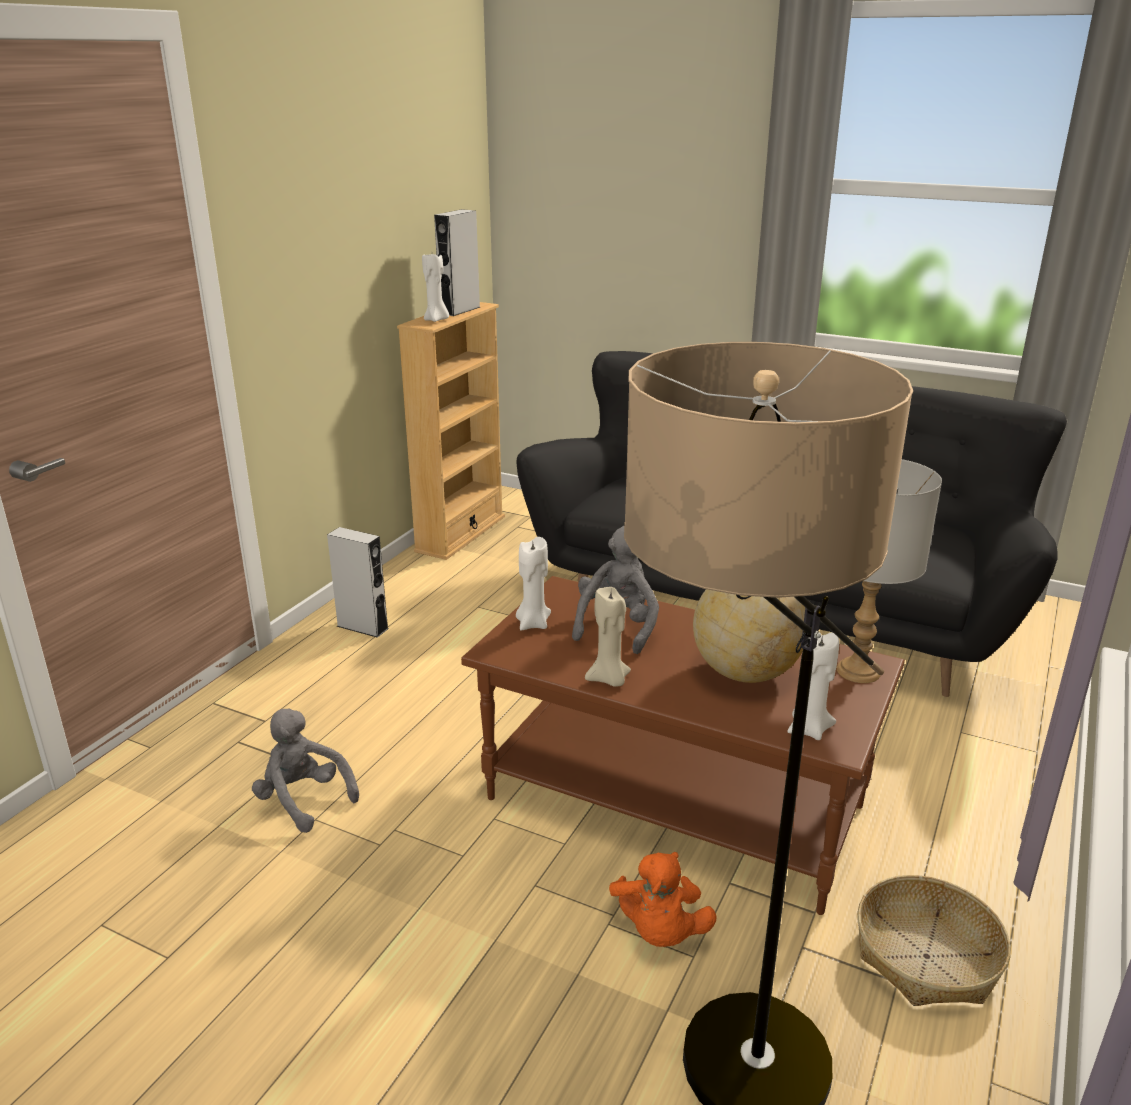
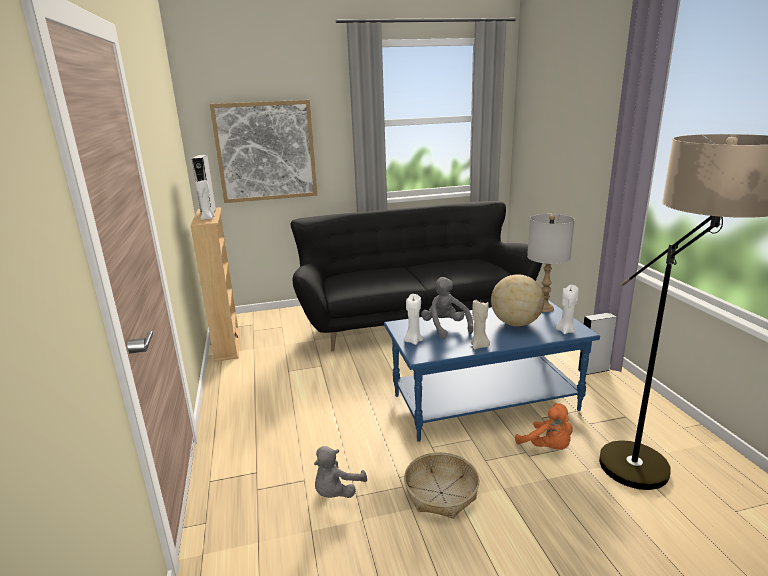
camera: 40 degrees left, 5 degrees down
grey plush toy [252,708,359,833] -> grey plush toy turned 60 degrees counterclockwise [314,446,367,498]
grey speaker [327,527,389,638] -> grey speaker moved to [578,313,616,375]
brown coffee table [461,576,905,915] -> blue coffee table [384,300,600,442]
basket [857,875,1011,1006] -> basket moved to [404,452,479,519]
none -> picture [210,100,317,203]

